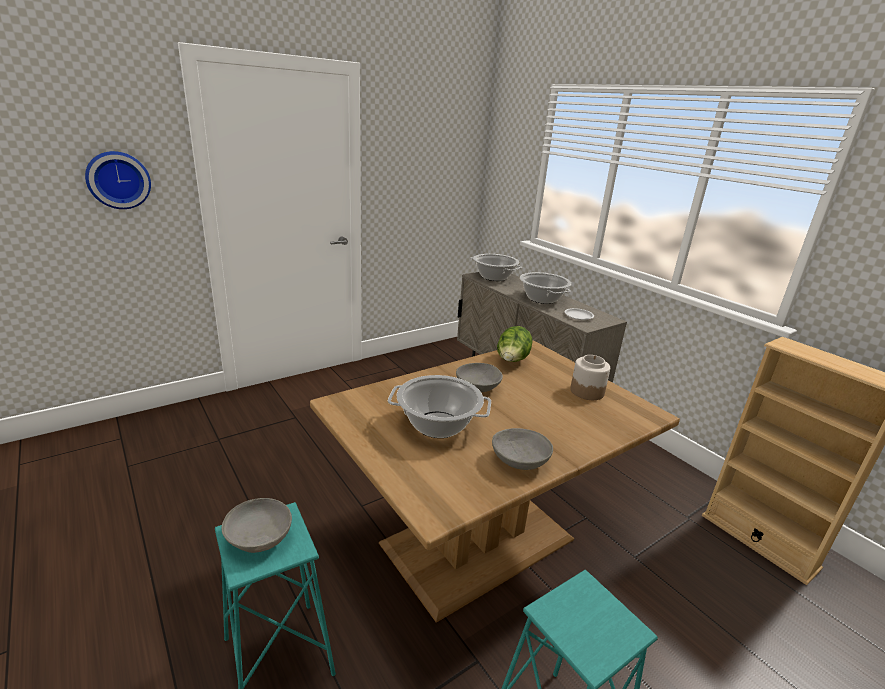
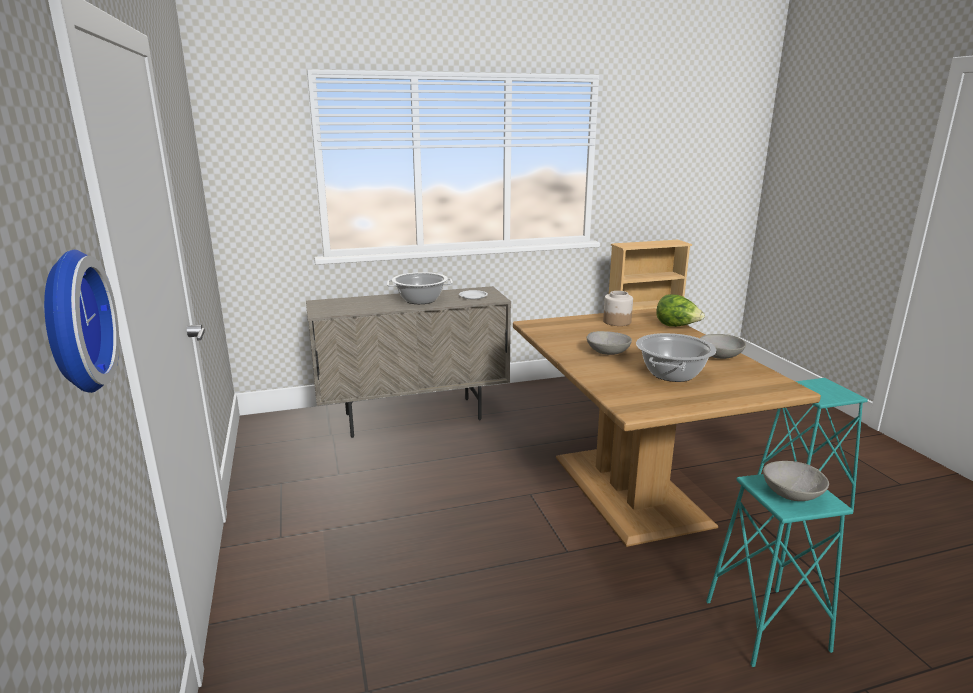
camera: 70 degrees left, 5 degrees down
cooking pot [470,254,522,281] -> none
lettuce [497,326,533,362] -> lettuce moved to [657,295,705,327]

